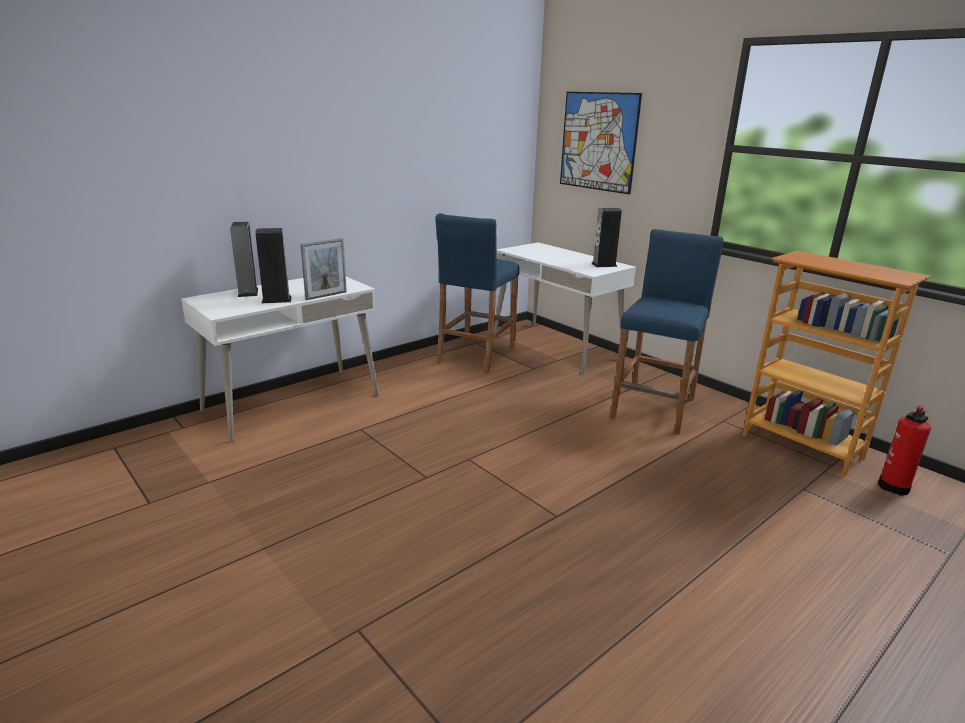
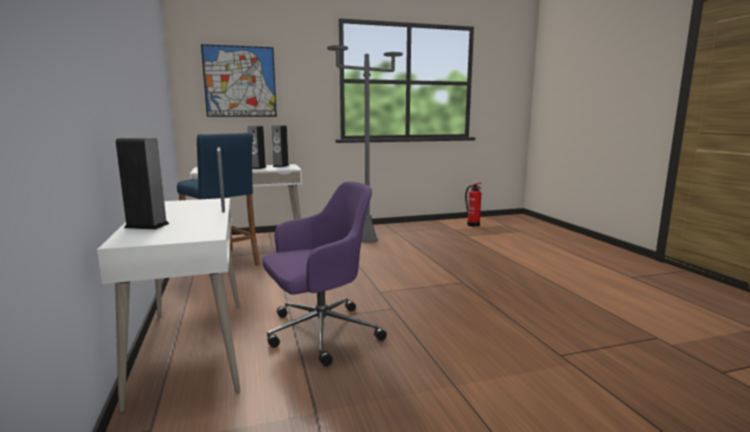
camera: 65 degrees left, 10 degrees down
speaker [255,228,292,303] -> speaker moved to [248,125,266,169]
blue stool [610,229,723,435] -> grey floor lamp [327,45,403,243]
bookcase [742,251,931,478] -> none
none -> purple office chair [262,182,387,366]

